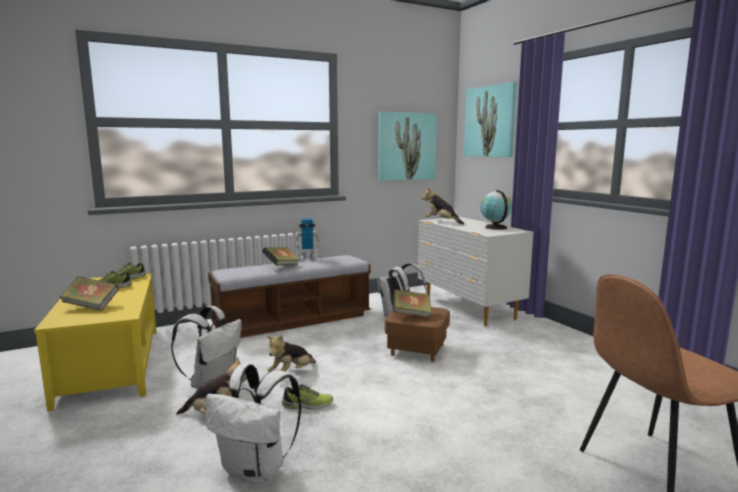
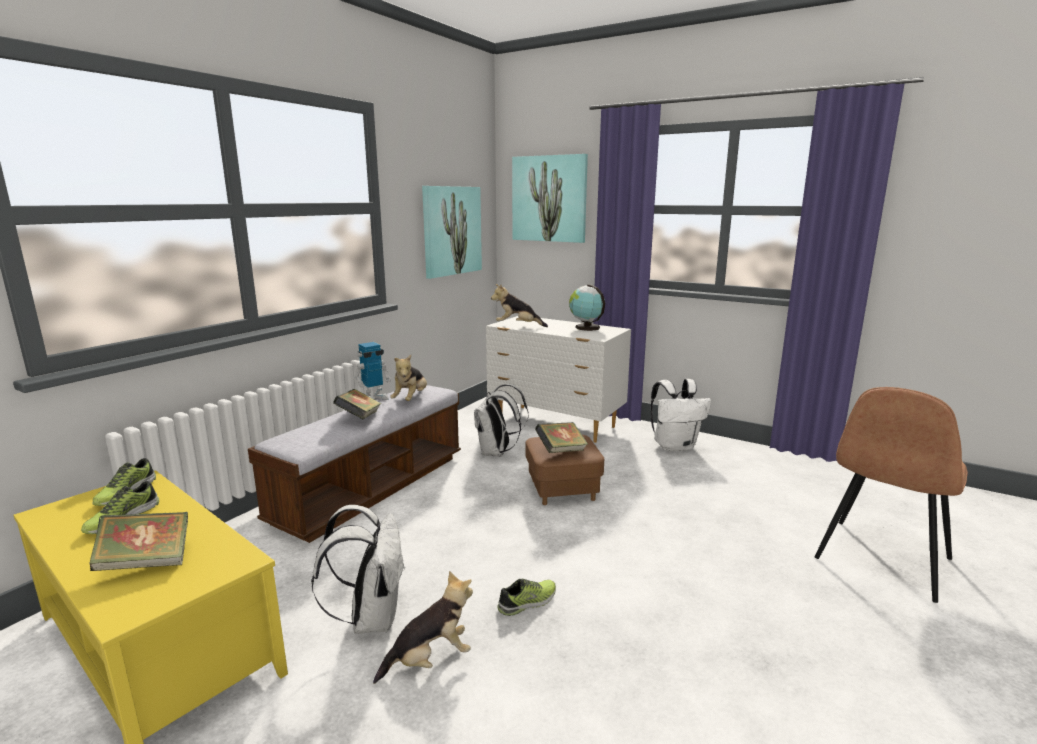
camera: 30 degrees left, 5 degrees up
white backpack [205,364,301,484] -> white backpack moved to [651,379,711,452]
plush toy [267,335,316,371] -> plush toy moved to [390,355,427,401]

